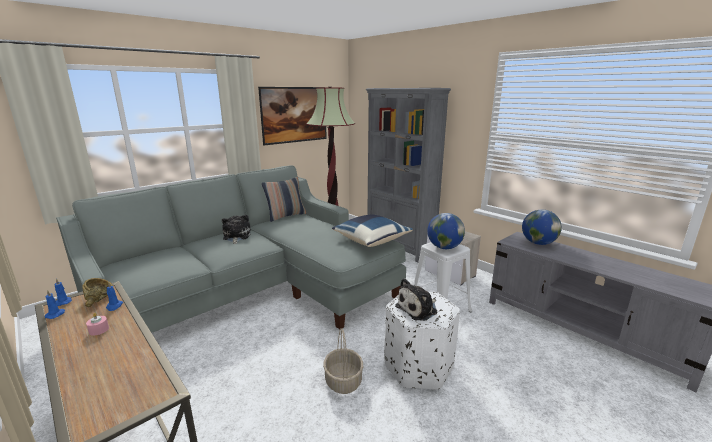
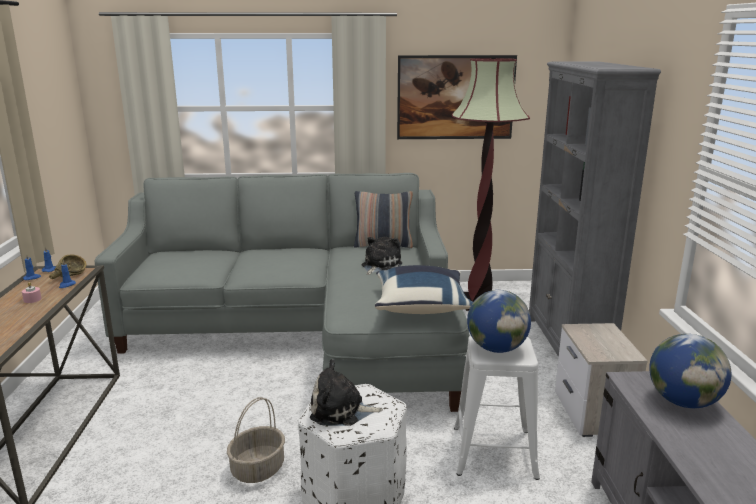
camera: 40 degrees right, 0 degrees up
plush toy [222,215,251,244] -> plush toy moved to [362,237,402,275]

